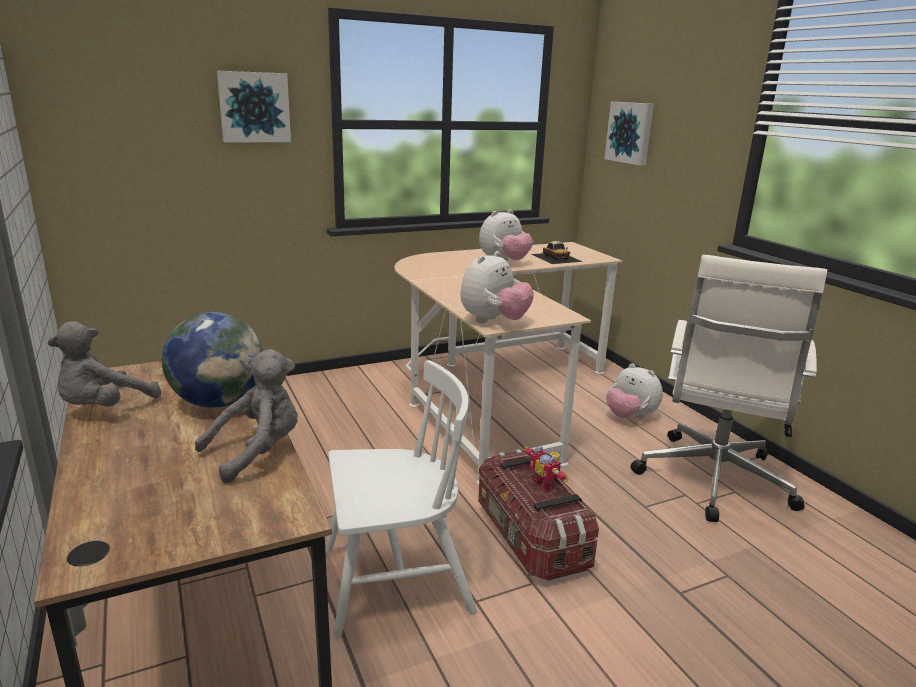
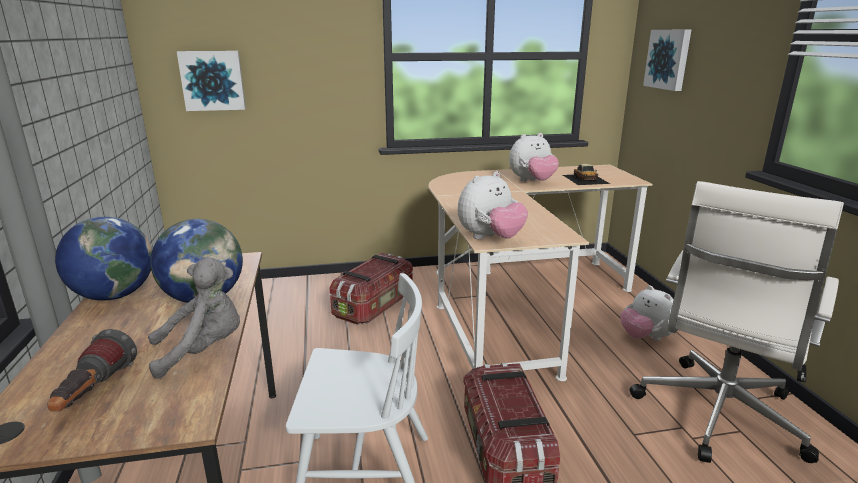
camera: 15 degrees right, 0 degrees up
grey plush toy [48,321,161,407] -> globe [55,217,152,301]
picture [217,71,291,142] -> picture moved to [177,51,246,111]
toy robot [524,446,569,490] -> none
none -> flashlight [47,329,137,411]
none -> storage box [330,253,413,325]

